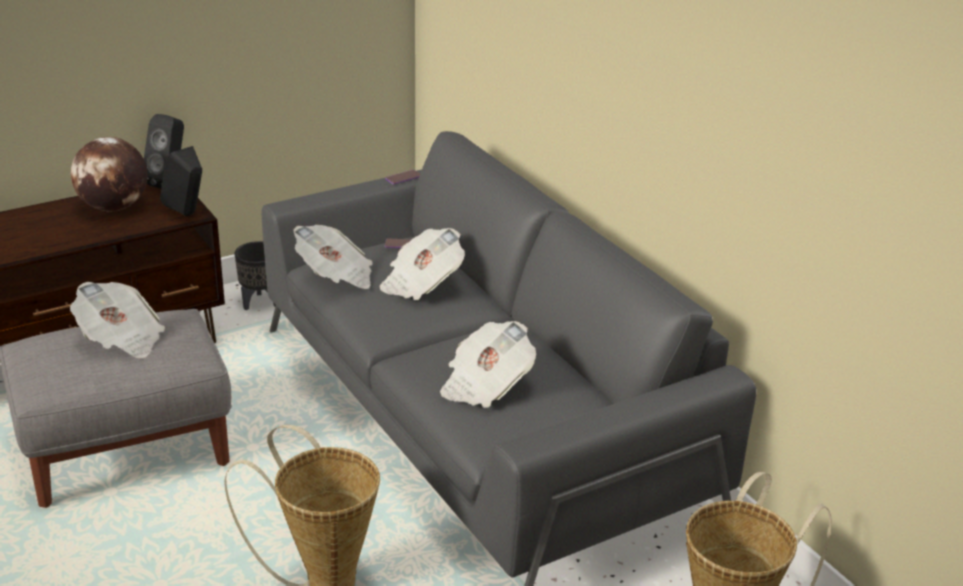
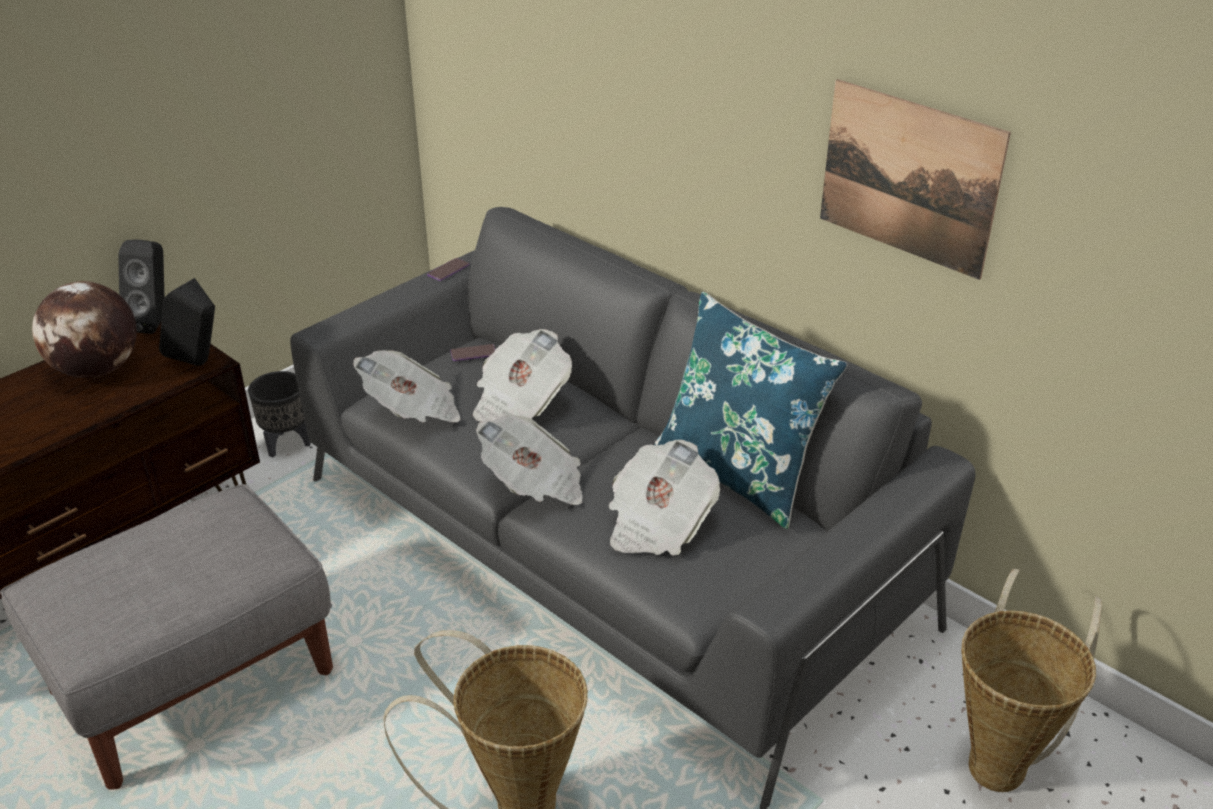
camera: 15 degrees left, 5 degrees up
newspaper [70,282,165,358] -> newspaper moved to [476,415,582,505]
none -> blue pillow [654,292,847,529]
none -> picture [820,79,1011,280]

